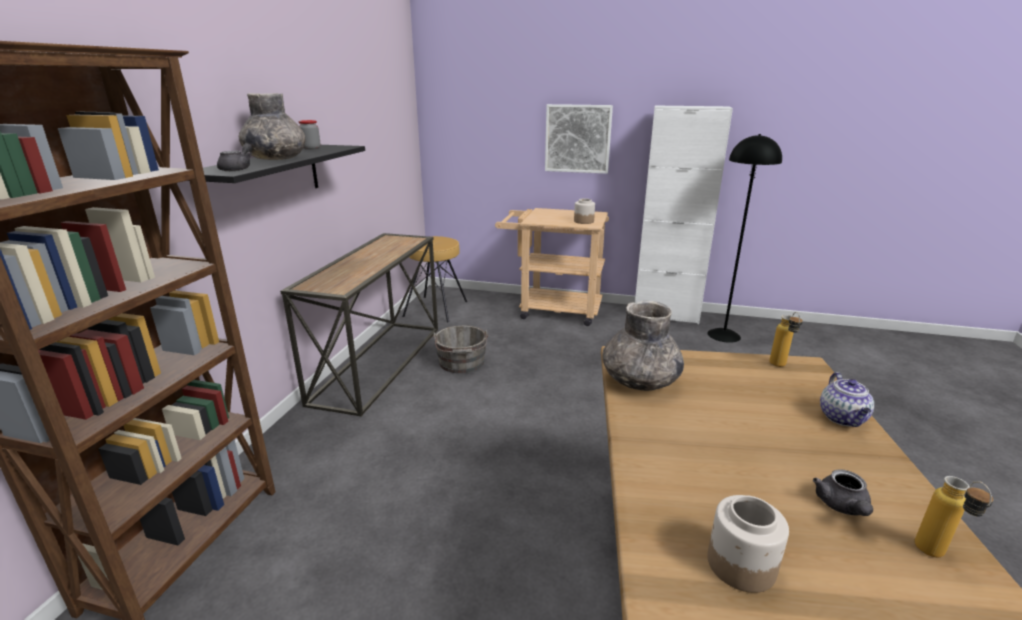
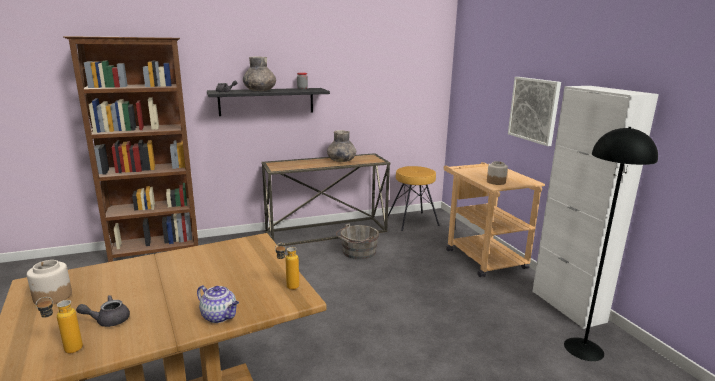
camera: 55 degrees right, 5 degrees down
grey vase [602,301,684,391] -> grey vase moved to [327,130,356,162]
teapot [820,372,874,427] -> teapot turned 120 degrees counterclockwise [197,285,239,323]

